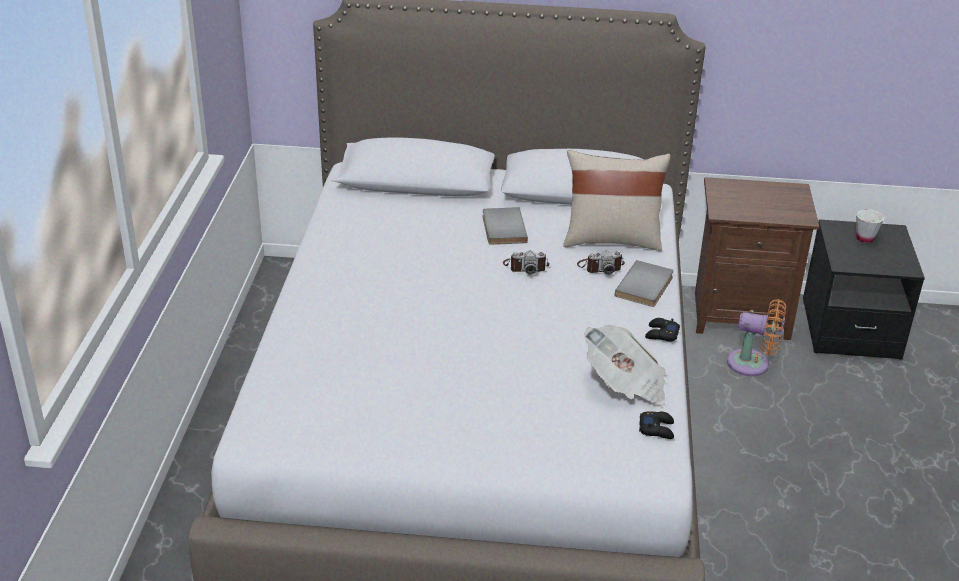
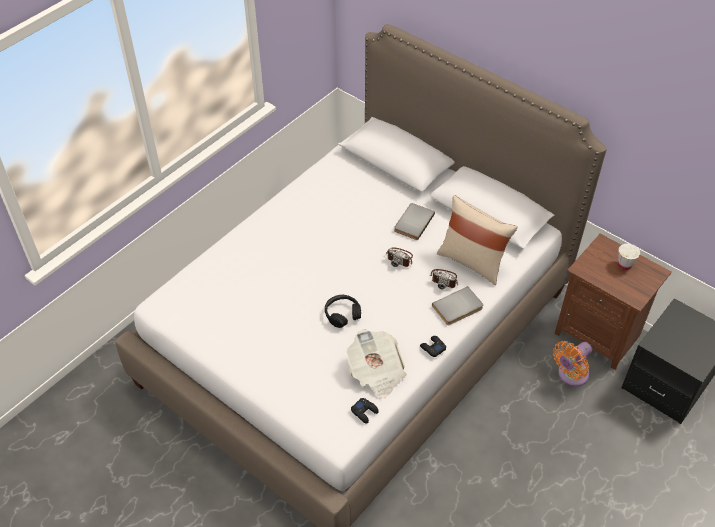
camera: 35 degrees right, 15 degrees up
orange fan [727,299,786,376] -> orange fan turned 90 degrees clockwise [553,341,592,386]
white cup [856,209,884,243] -> white cup moved to [618,243,640,270]
none -> black headphones [325,295,361,328]

